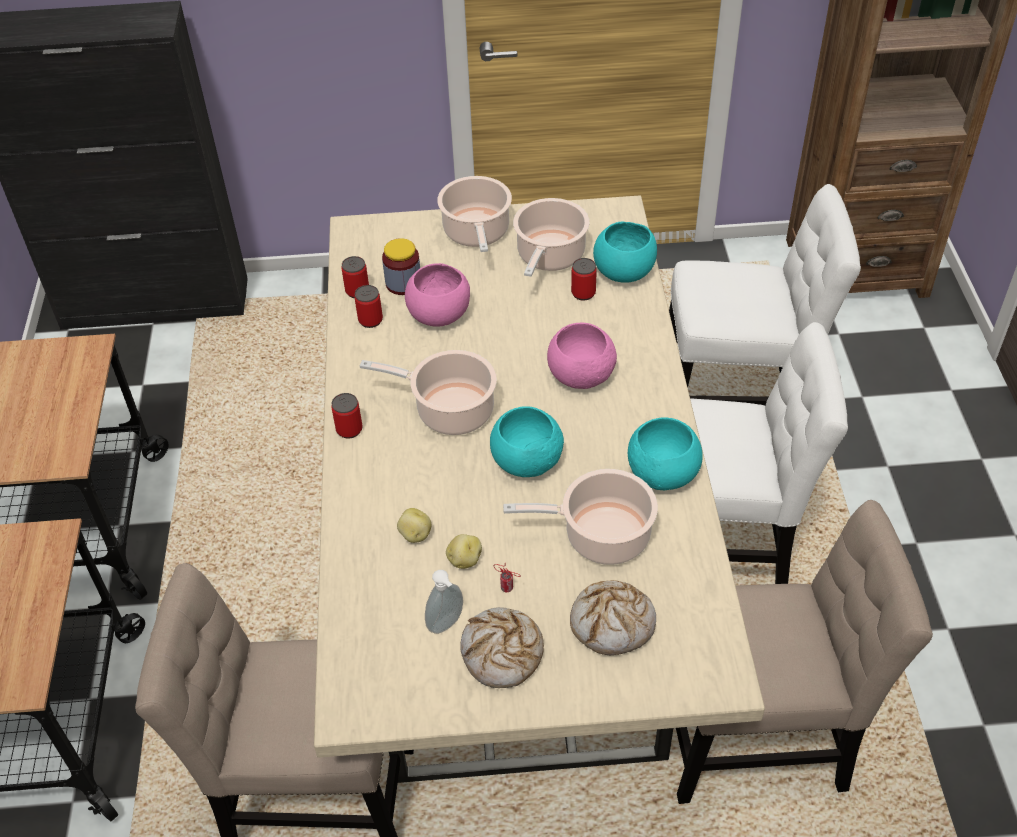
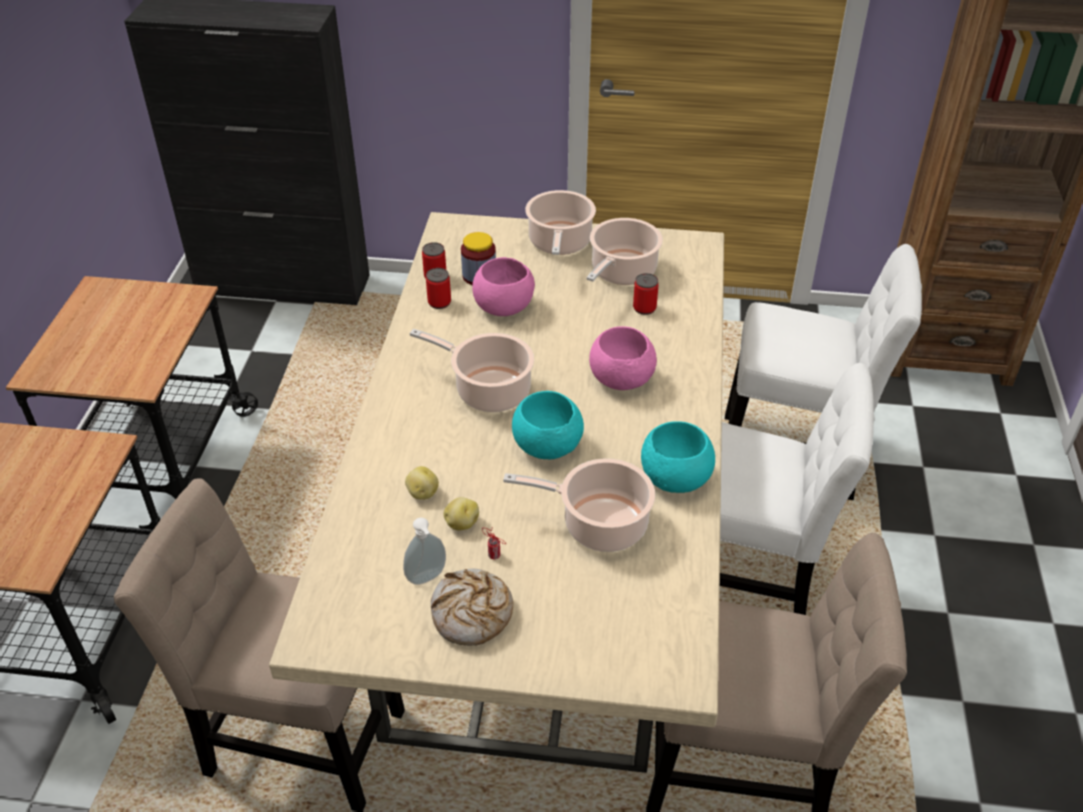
camera: 10 degrees right, 5 degrees down
can [331,393,363,439] -> none
bread [570,580,656,655] -> none
turquoise bowl [593,222,657,283] -> none

